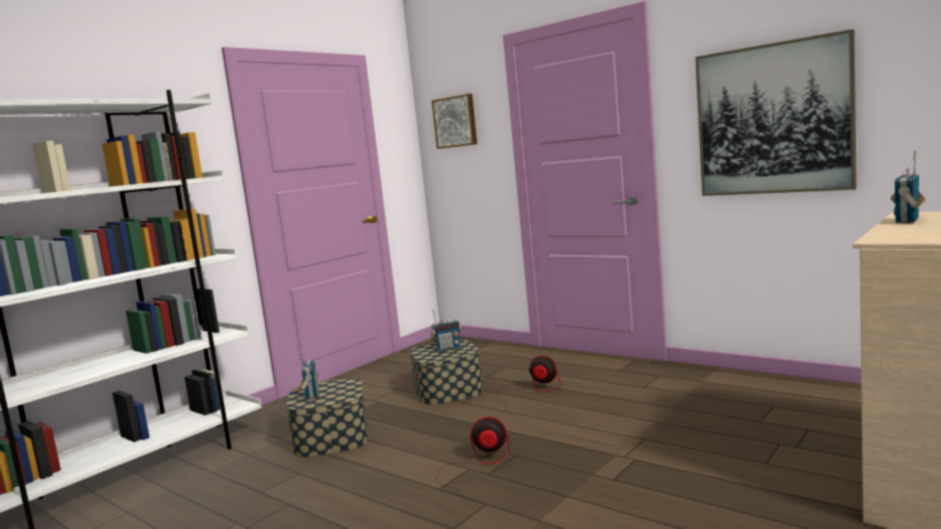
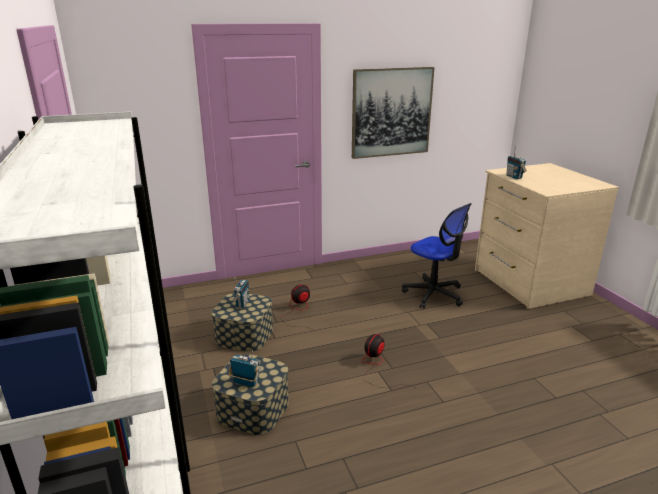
camera: 60 degrees left, 15 degrees up
picture [432,94,477,149] -> none
none -> office chair [402,203,472,309]

